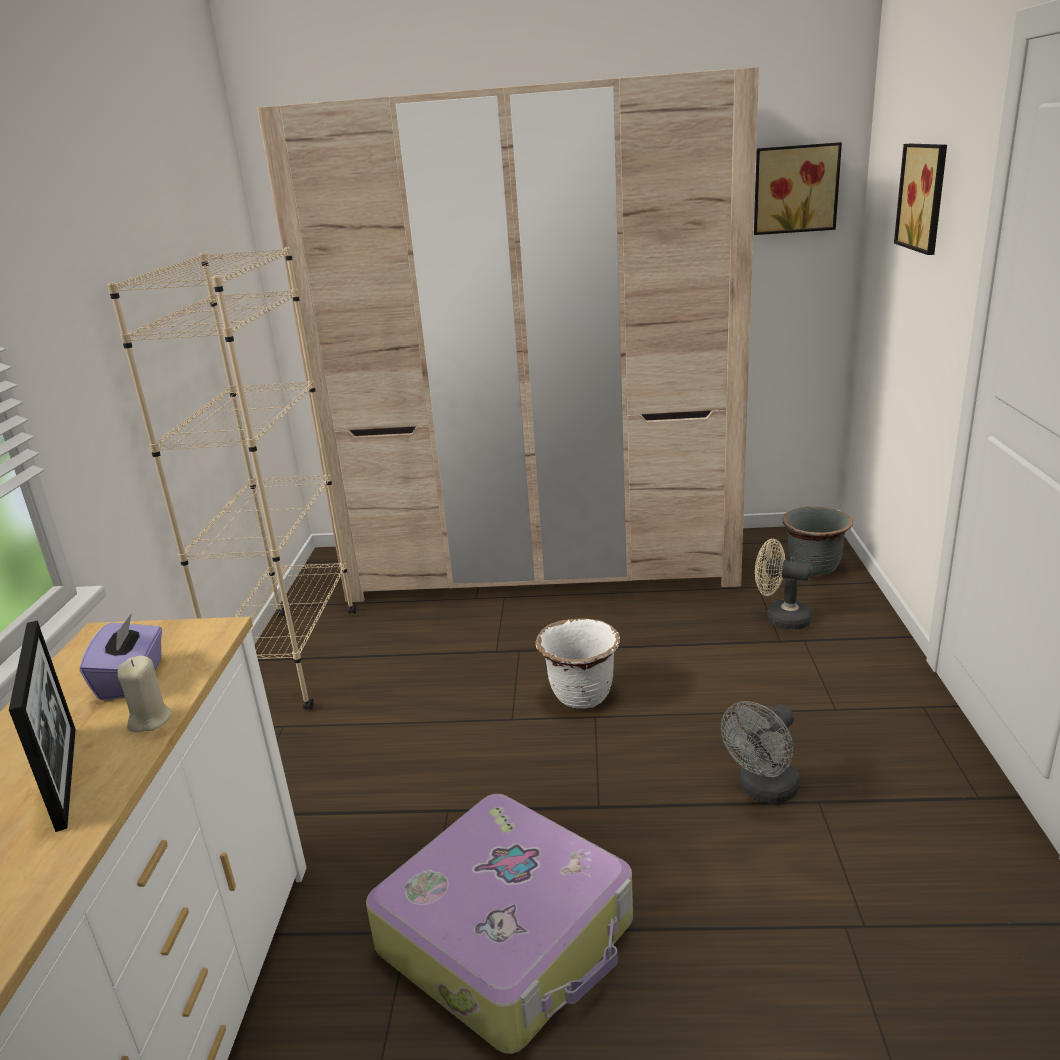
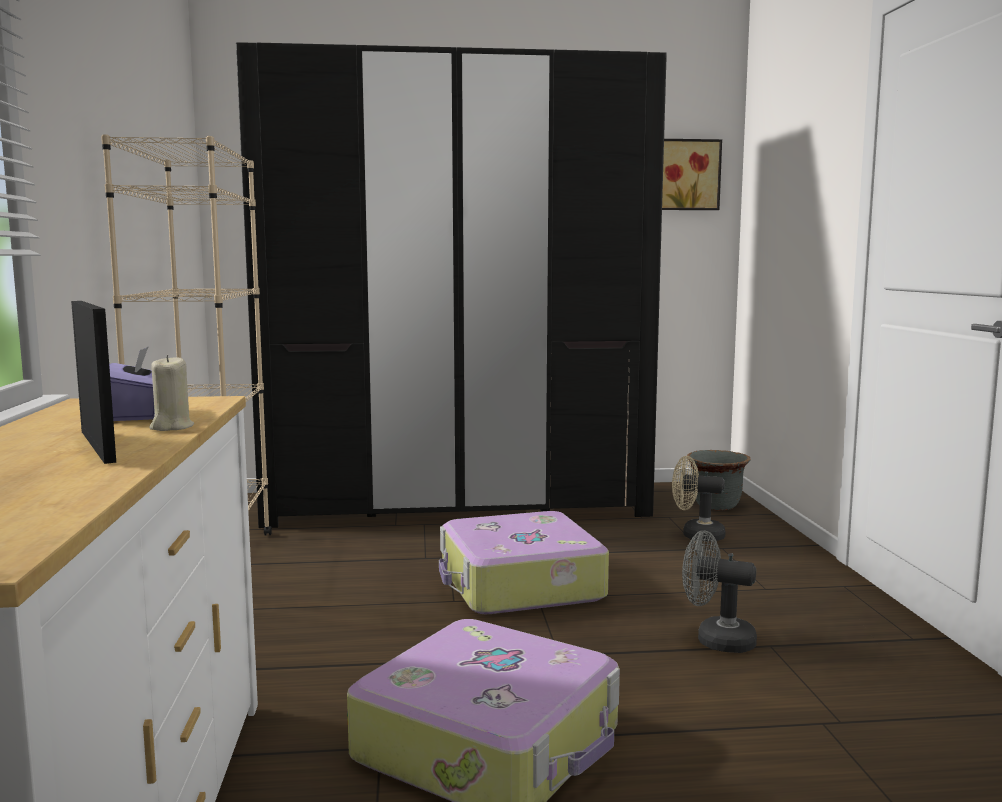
camera: 10 degrees left, 15 degrees down
beige wardrobe [257,67,759,602] -> black wardrobe [236,42,667,528]
white planter [536,618,620,709] -> suitcase [439,511,609,614]
grey fan [721,701,800,804] -> grey fan turned 75 degrees clockwise [682,531,757,653]
picture [894,144,947,255] -> none

